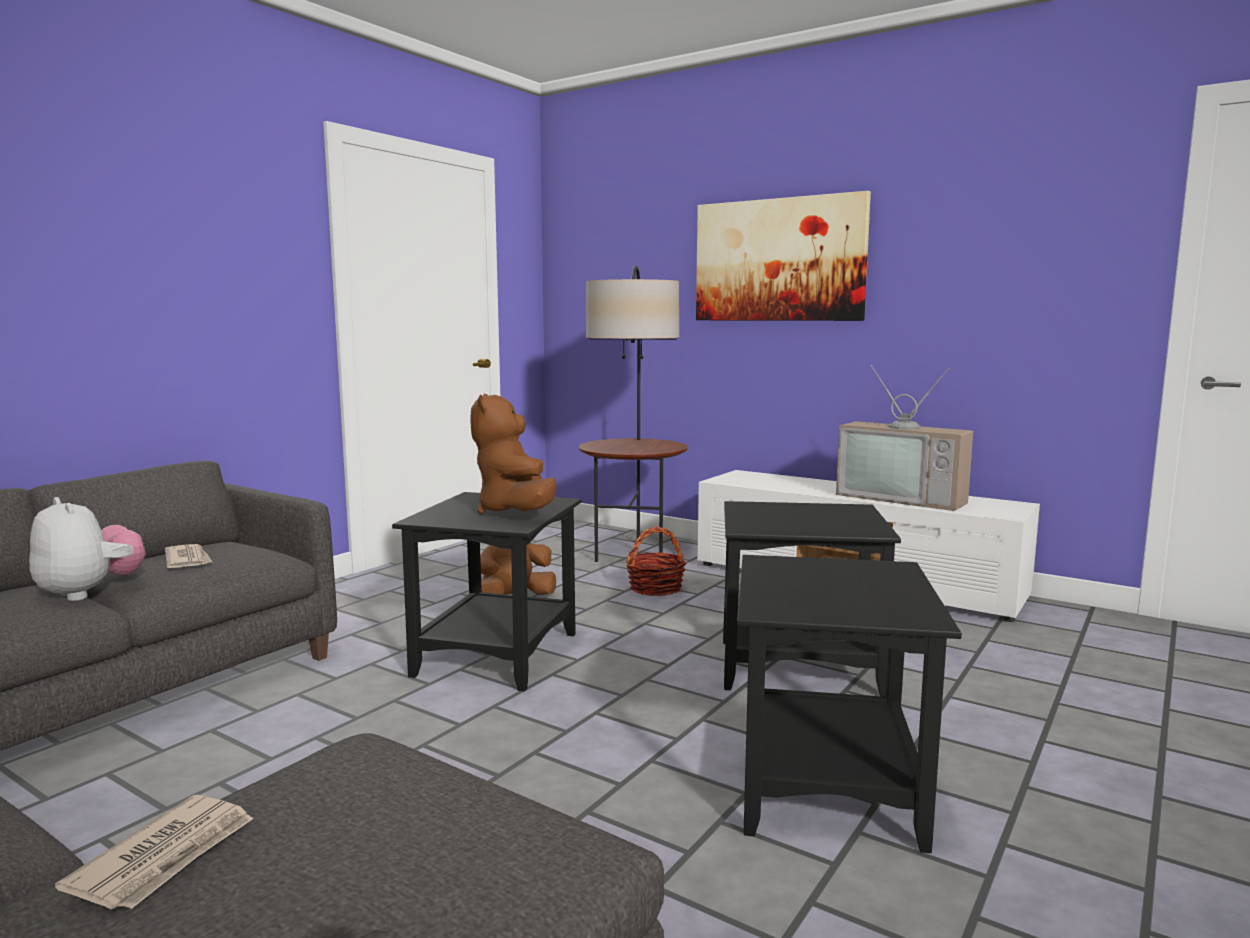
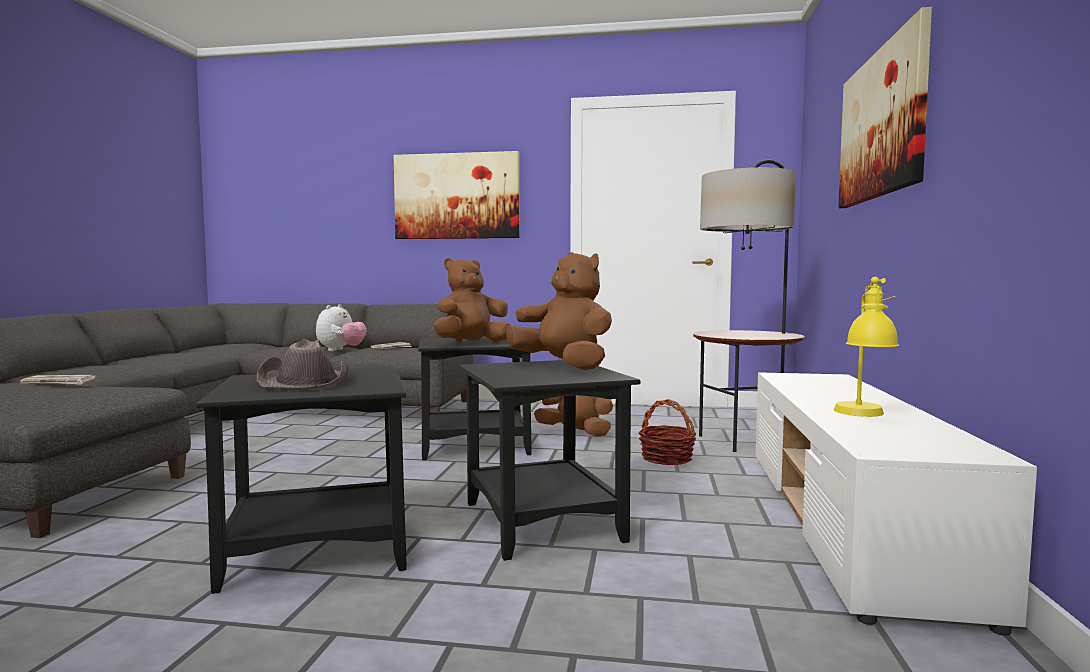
camera: 65 degrees right, 5 degrees down
television [836,365,973,511] -> yellow table lamp [834,277,899,417]
none -> brown hat [257,338,348,390]
none -> picture [394,151,519,239]
none -> brown plush toy [506,252,612,370]

